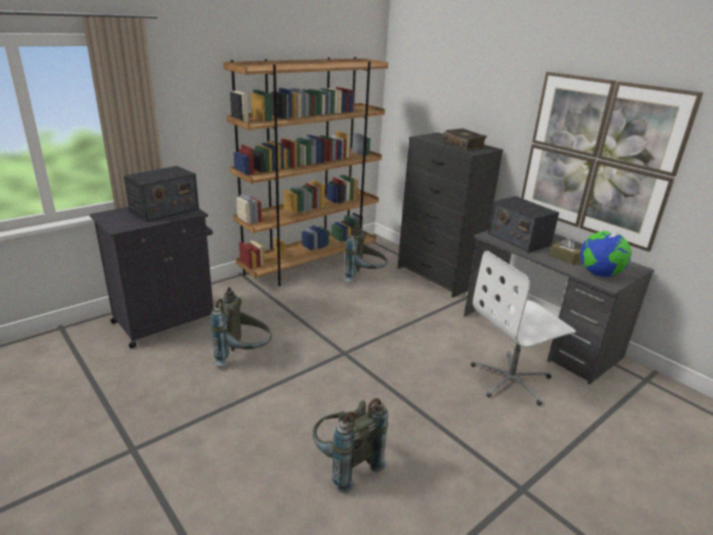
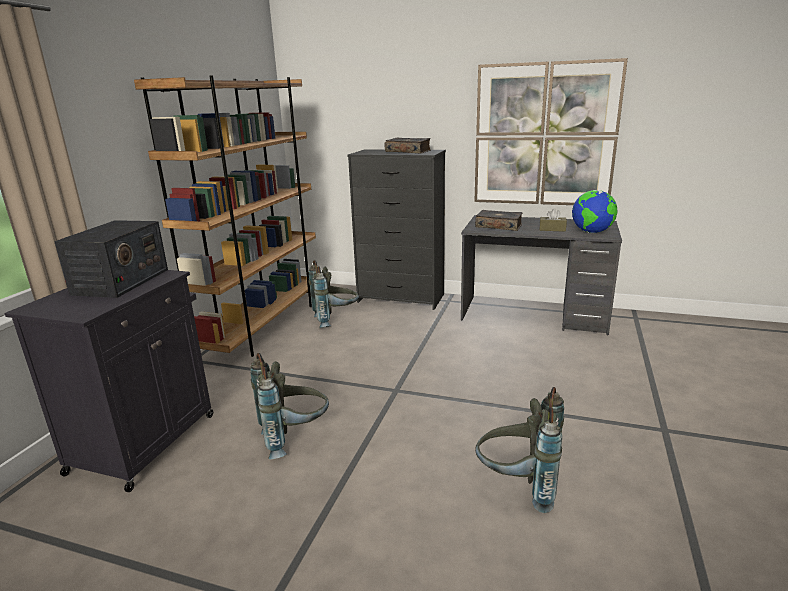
camera: 30 degrees left, 5 degrees down
white office chair [471,250,576,405] -> none
radio [488,196,559,252] -> book [475,210,522,231]

